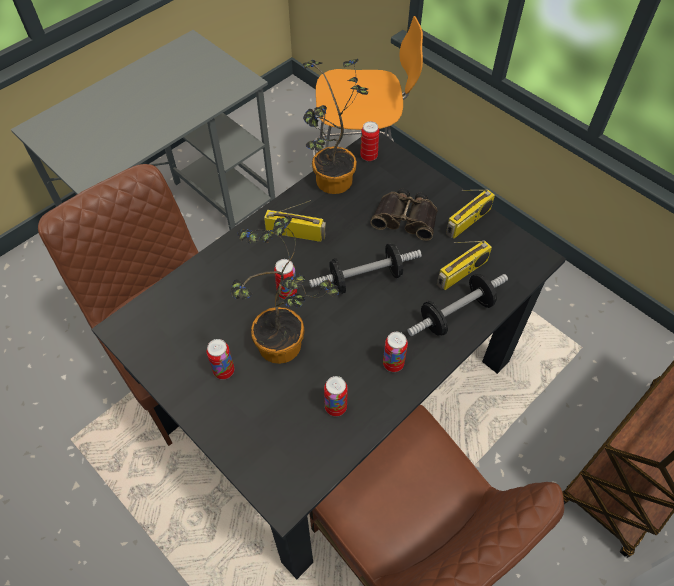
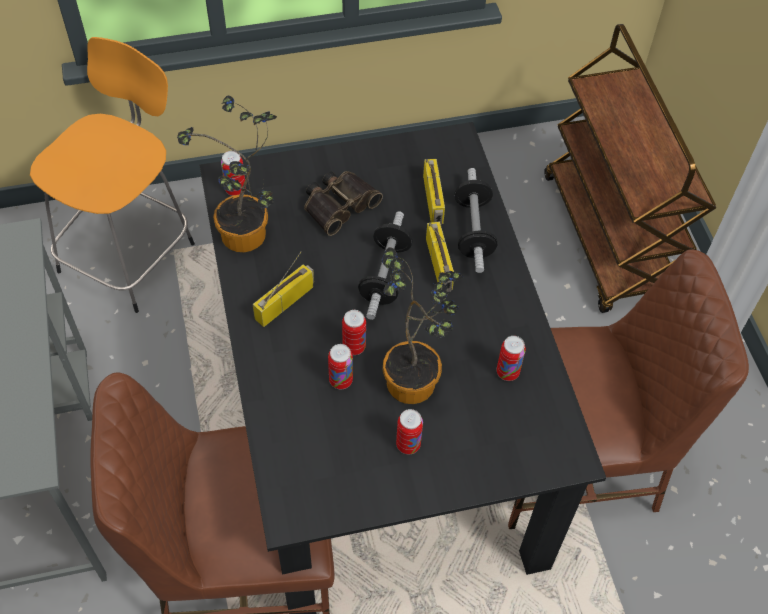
camera: 60 degrees left, 0 degrees up
can [383,332,408,372] -> can moved to [328,344,353,389]
radio [446,189,495,239] -> radio moved to [426,221,454,292]

